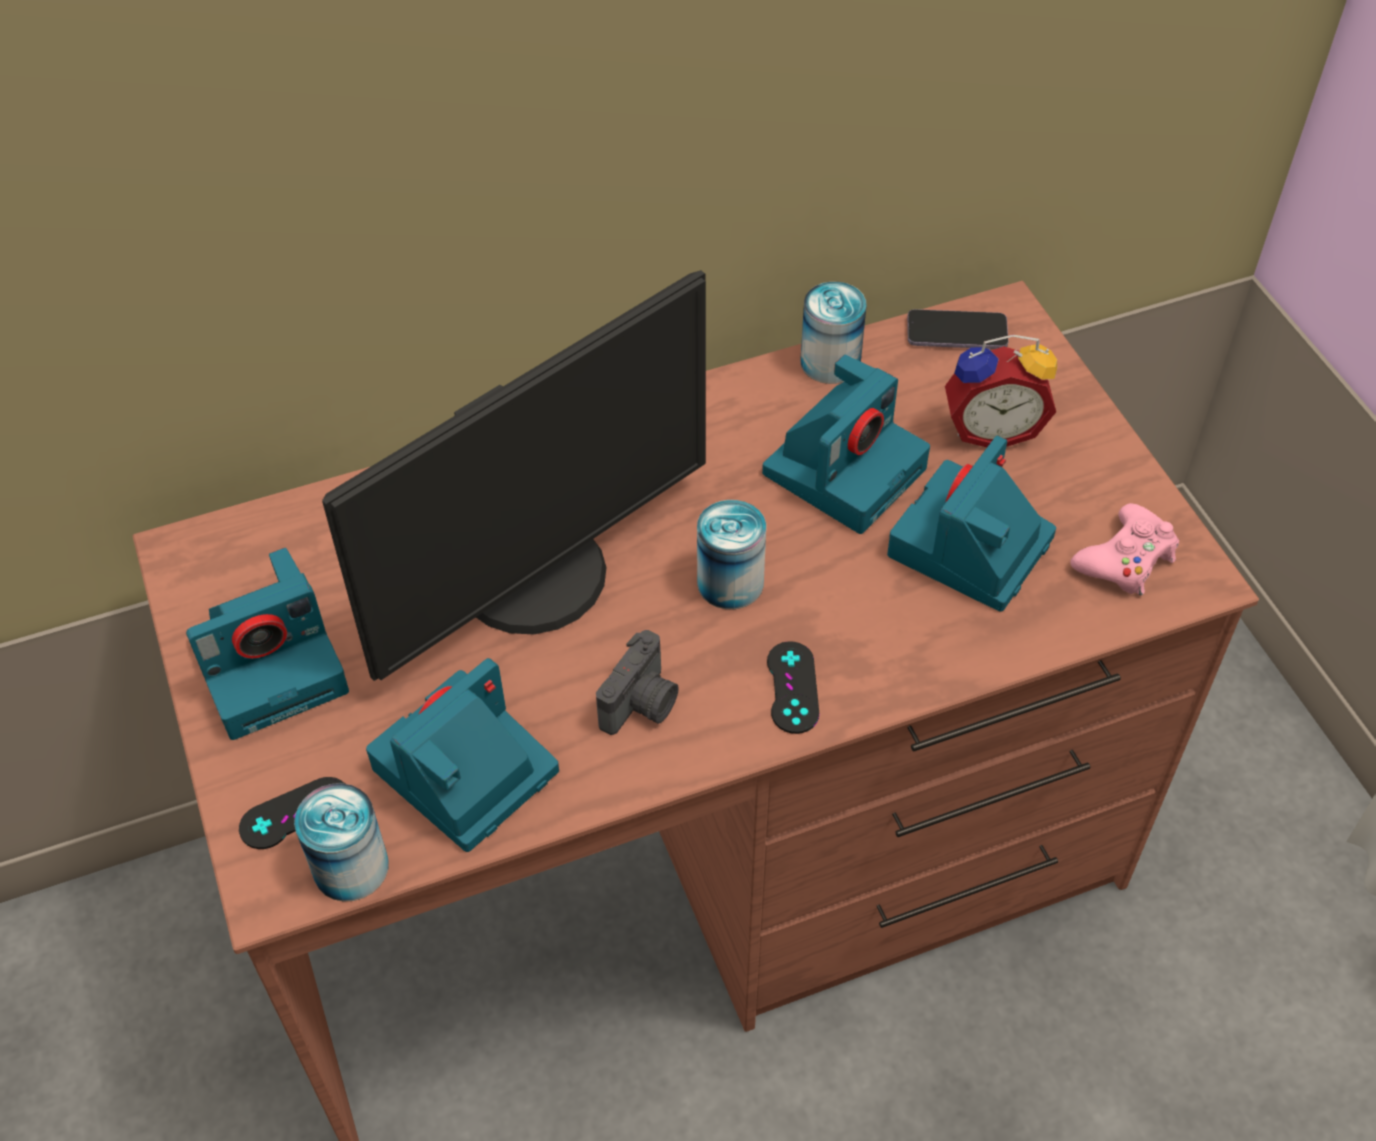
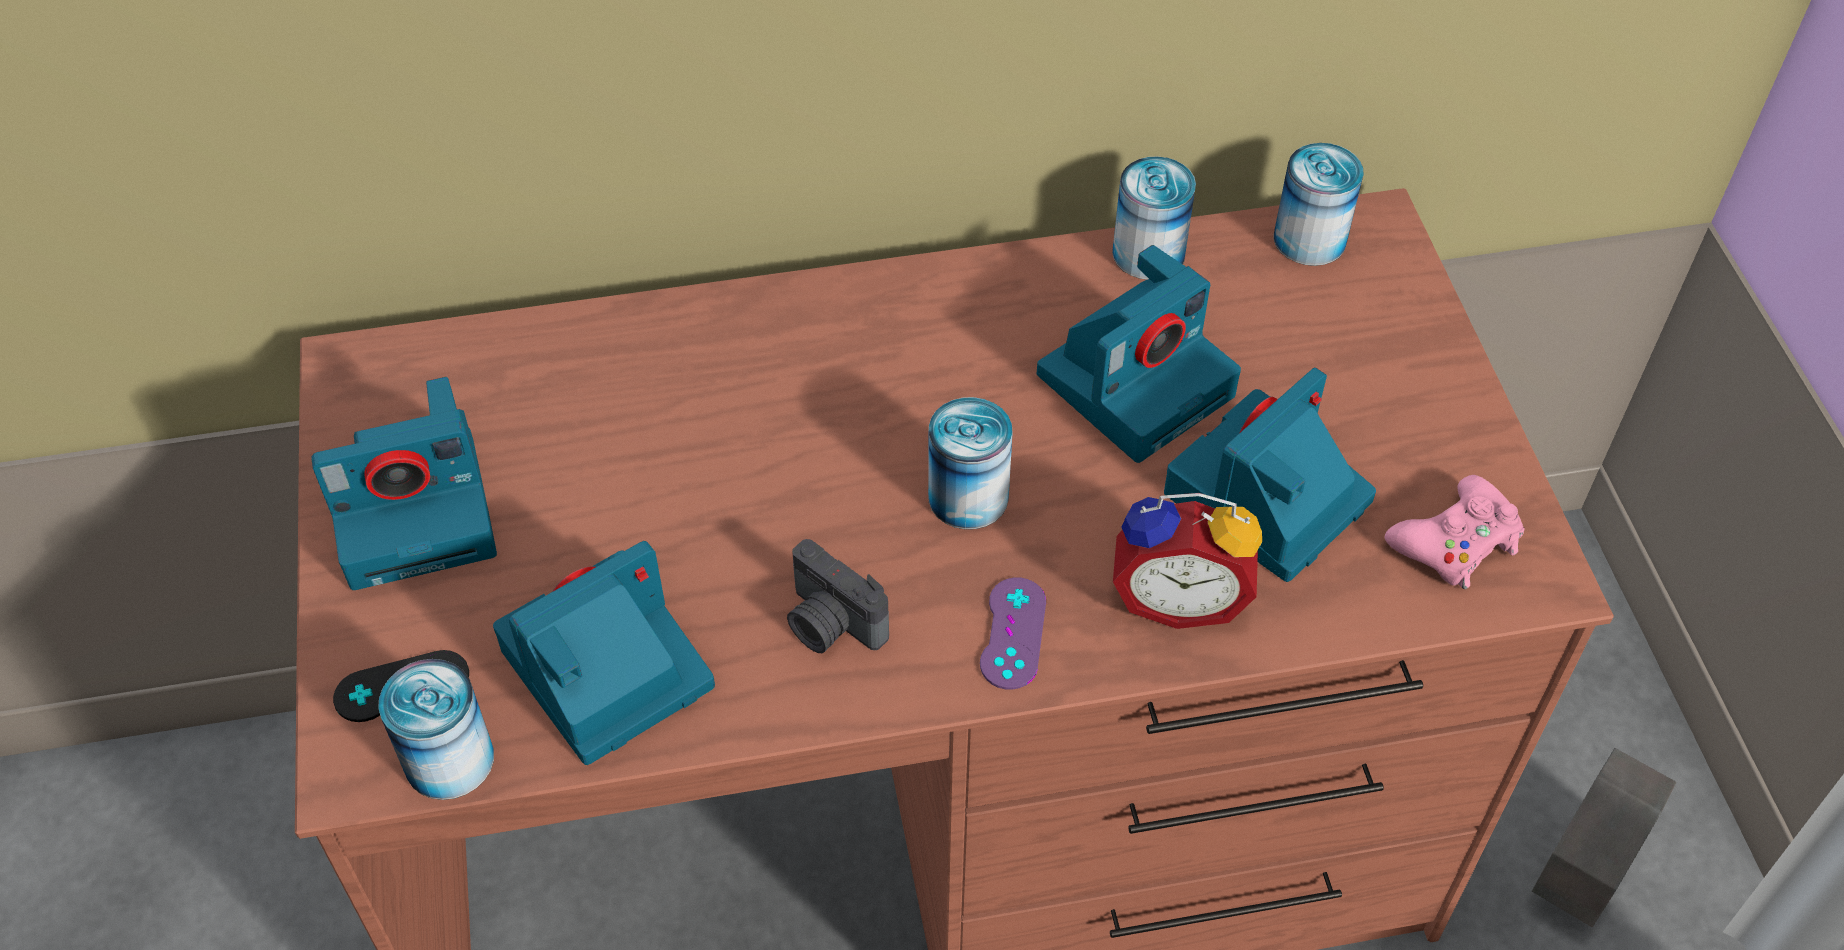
camera: 10 degrees right, 0 degrees up
monitor [322,270,706,681] -> none
camera [596,630,679,735] -> camera turned 90 degrees clockwise [787,539,889,653]
black game controller [767,641,819,734] -> purple game controller [980,577,1046,690]
phone [907,309,1008,349] -> can [1274,143,1363,266]
alarm clock [945,334,1057,447] -> alarm clock moved to [1113,493,1262,629]
none -> grey planter [1532,748,1676,927]

